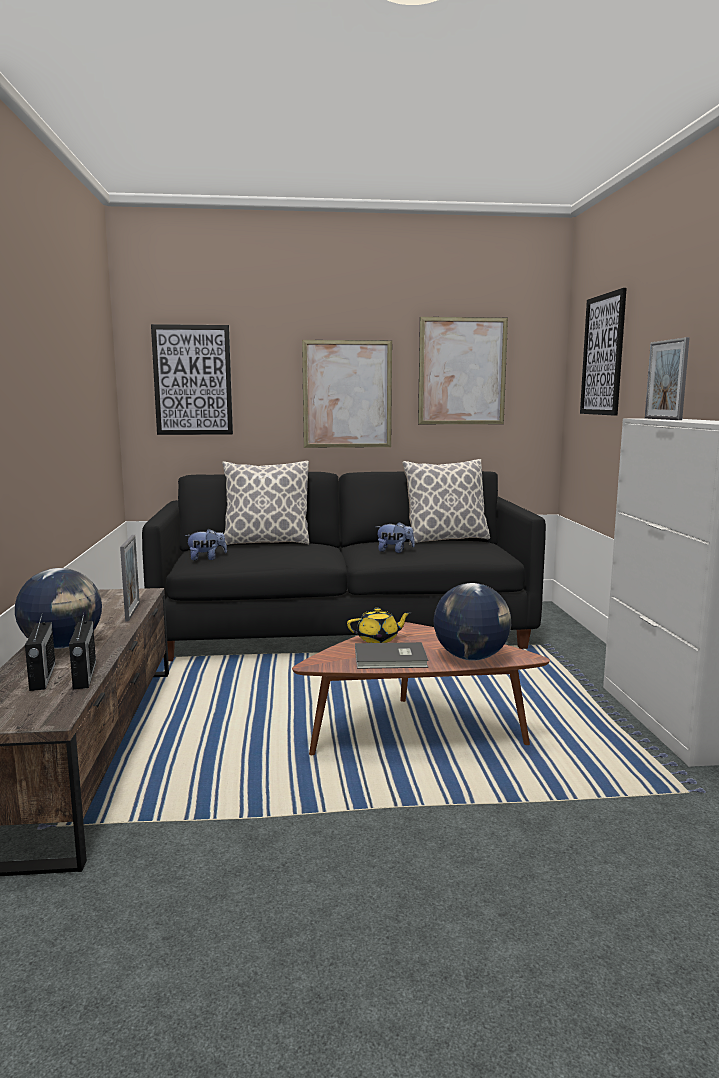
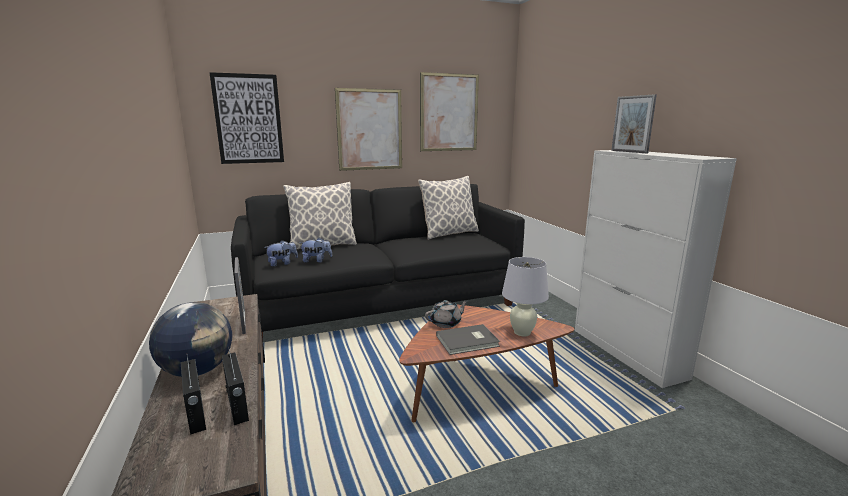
camera: 15 degrees left, 5 degrees up
yellow teapot [347,608,411,643] -> grey teapot [425,300,468,328]
plush toy [376,522,415,553] -> plush toy moved to [300,238,332,263]
globe [434,583,511,661] -> white table lamp [502,257,549,337]
picture [580,288,627,416] -> none

